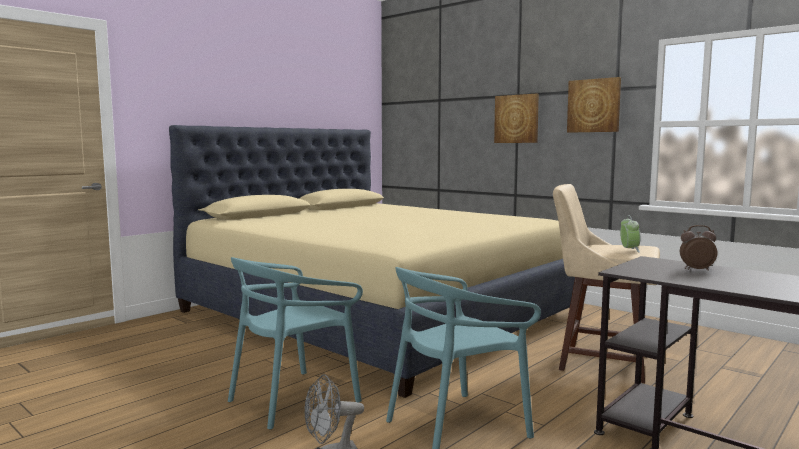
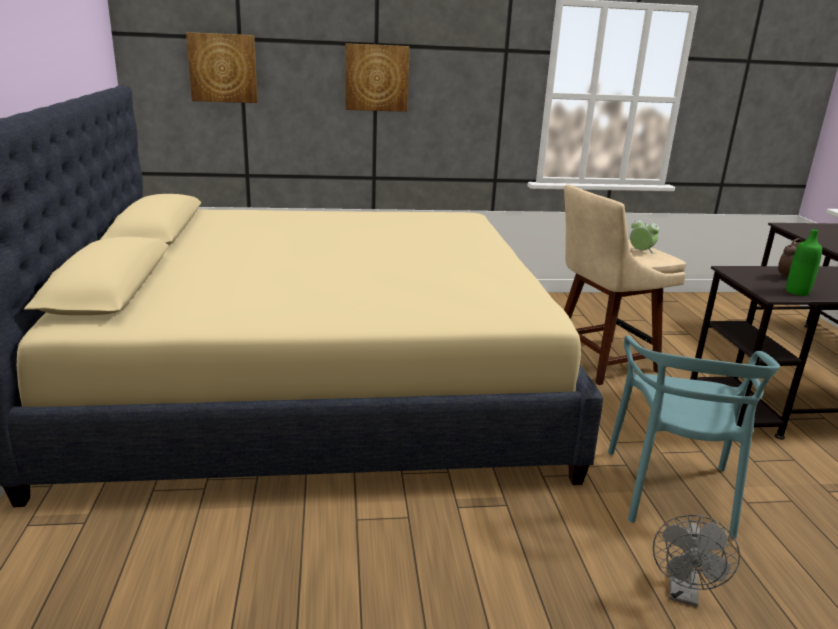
camera: 50 degrees left, 15 degrees up
turquoise chair [228,257,363,430] -> none
picture [567,77,621,133] -> picture moved to [186,32,258,103]
none -> green bottle [786,229,822,296]

